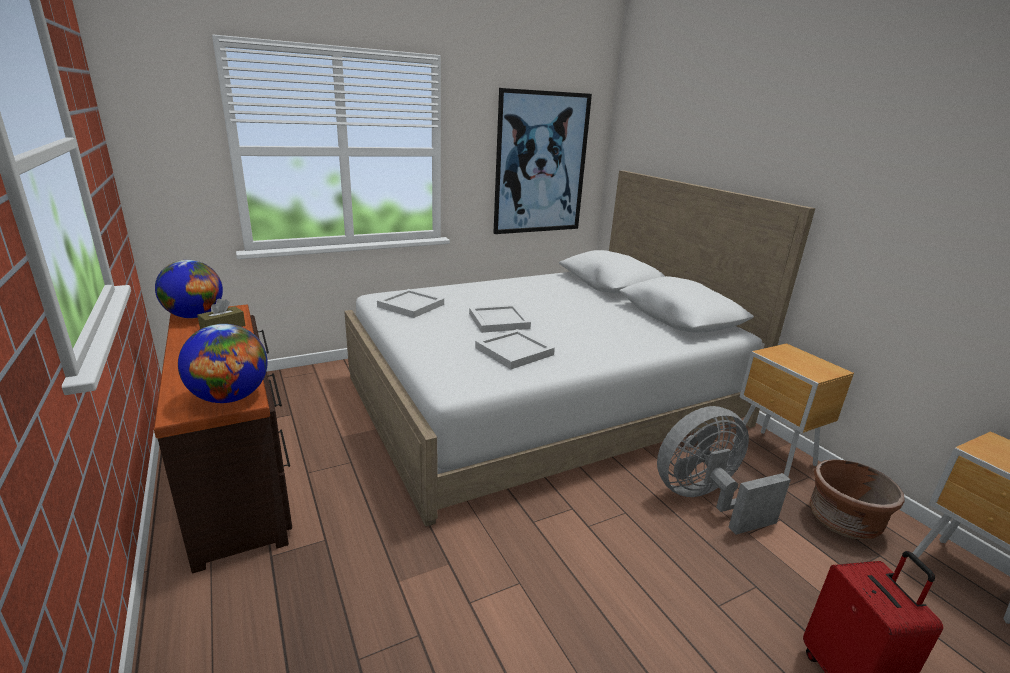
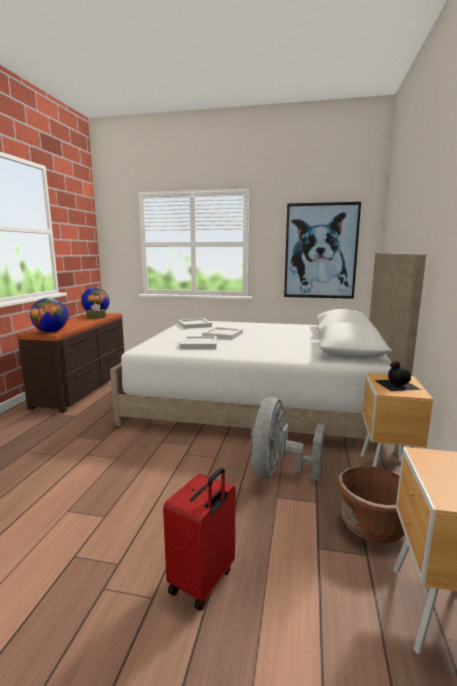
camera: 40 degrees right, 10 degrees down
grey fan [657,406,791,535] -> grey fan turned 90 degrees counterclockwise [250,397,325,481]
none -> black bottle [374,361,421,391]

